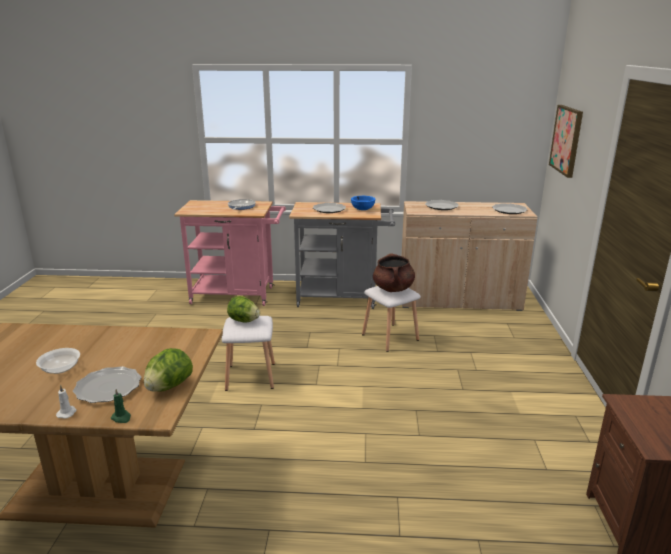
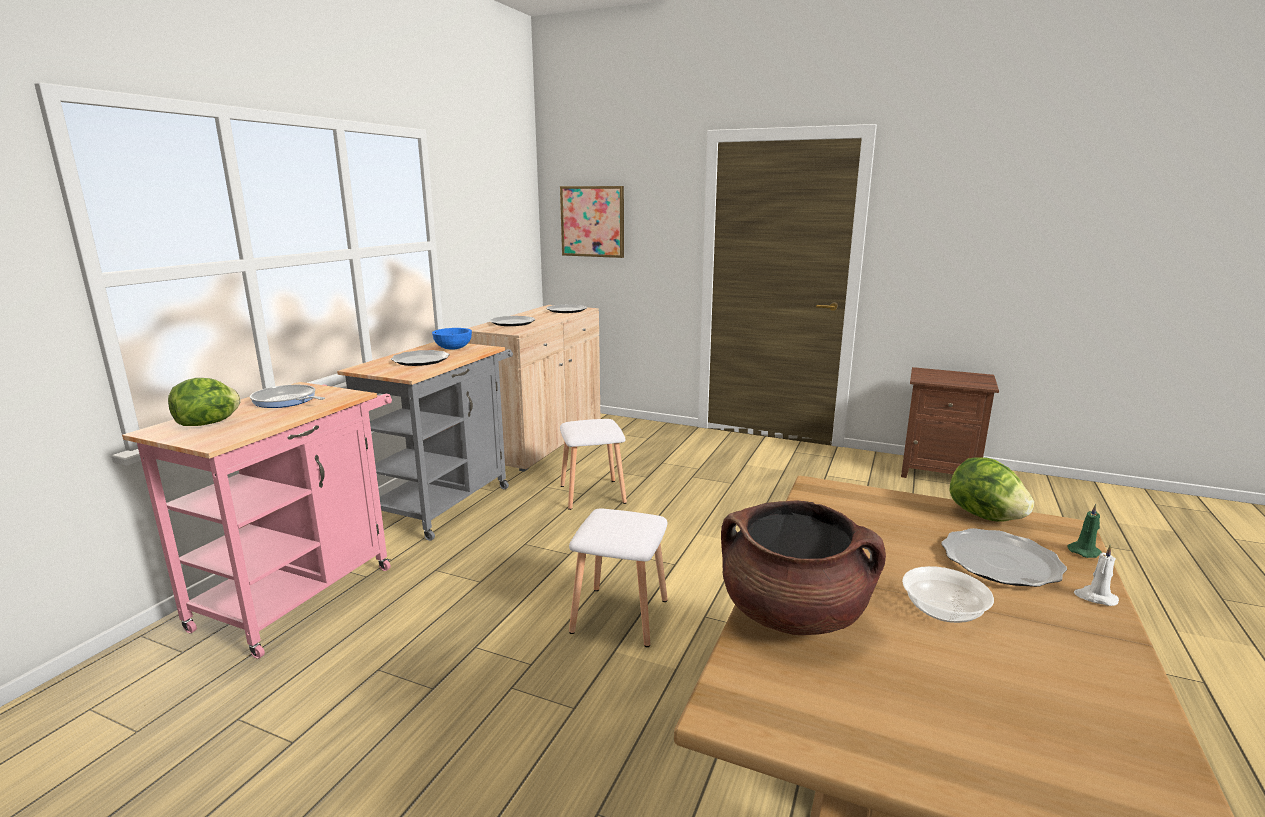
camera: 70 degrees left, 5 degrees down
lettuce [227,296,260,323] -> lettuce moved to [168,378,241,426]
brown cooking pot [373,253,415,292] -> brown cooking pot moved to [721,501,886,635]

